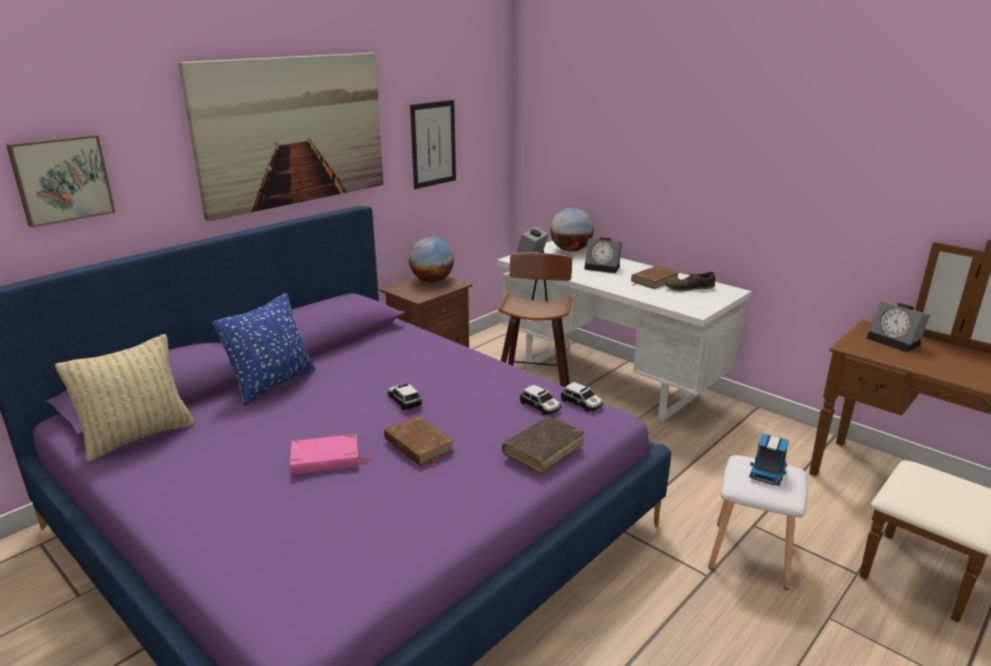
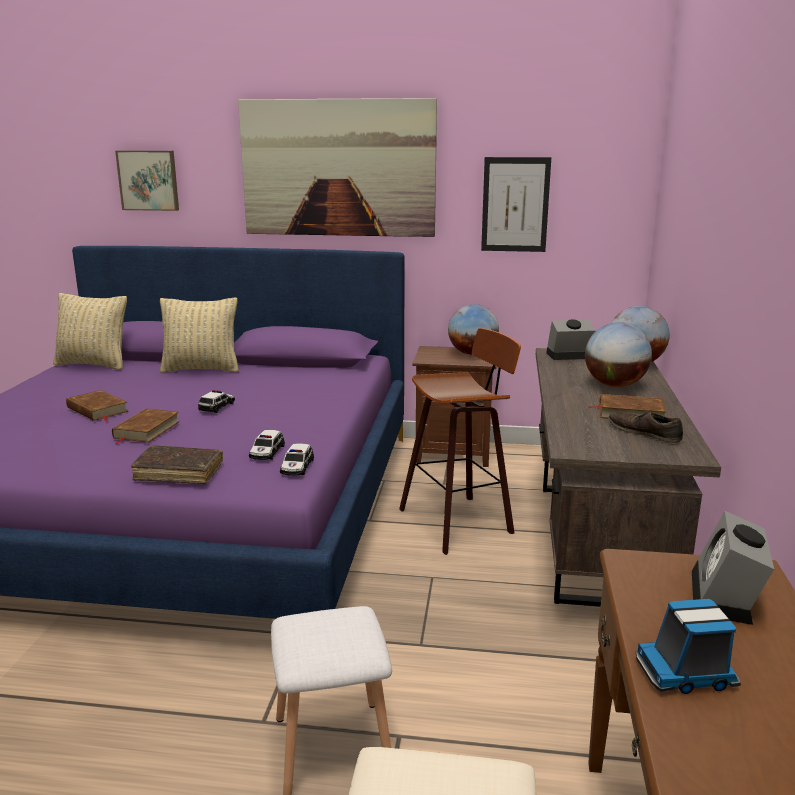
camera: 55 degrees right, 5 degrees down
blue pillow [212,293,315,406] -> beige pillow [160,298,239,373]
pink book [290,434,370,475] -> brown book [66,390,129,422]
white desk [497,241,752,421] -> brown desk [536,348,721,607]
alarm clock [584,237,622,273] -> globe [585,323,652,387]
toy truck [749,434,789,486] -> toy truck moved to [636,599,741,694]

